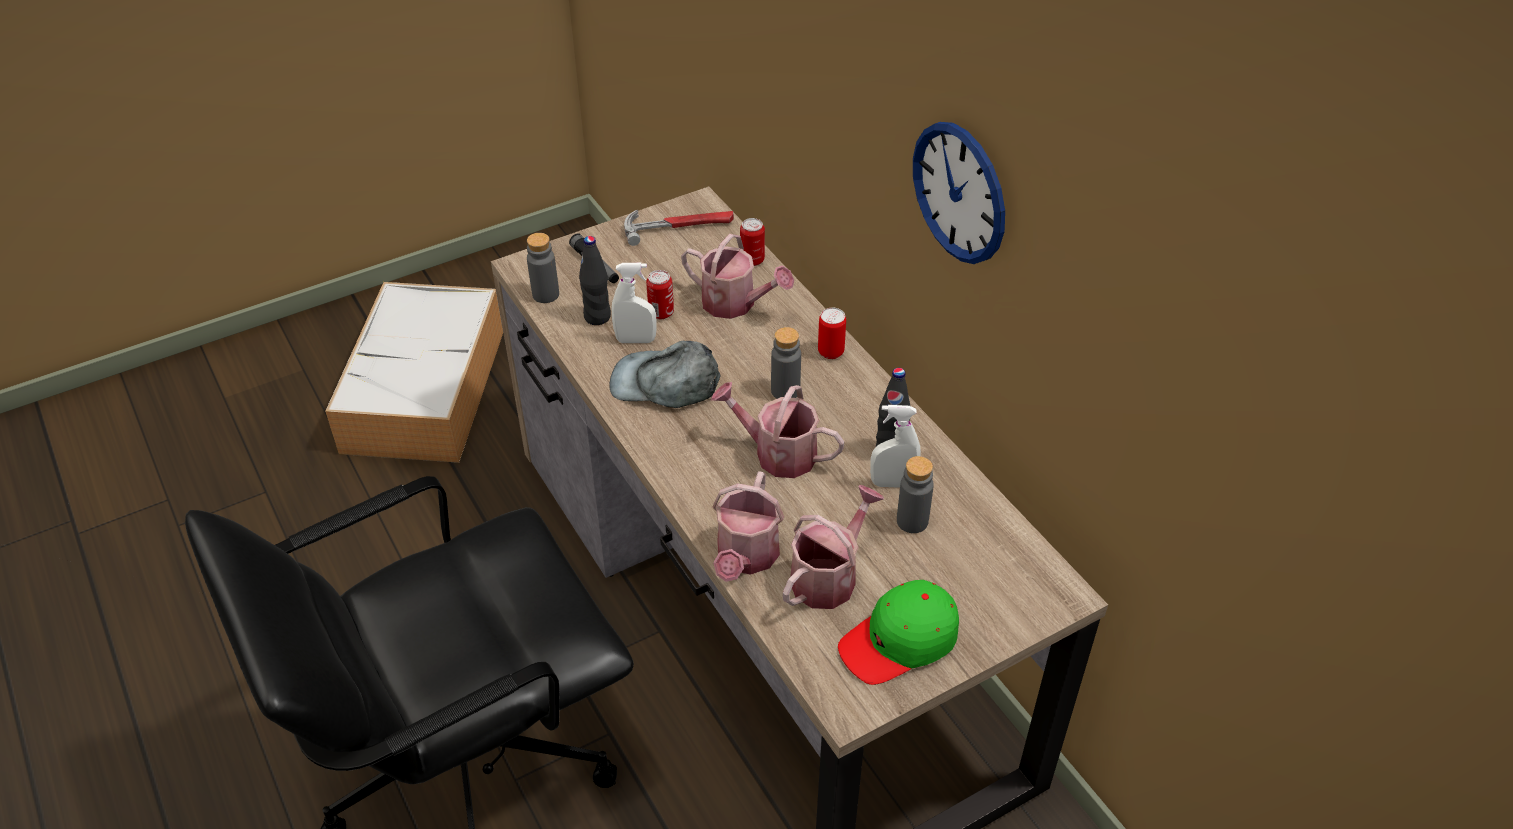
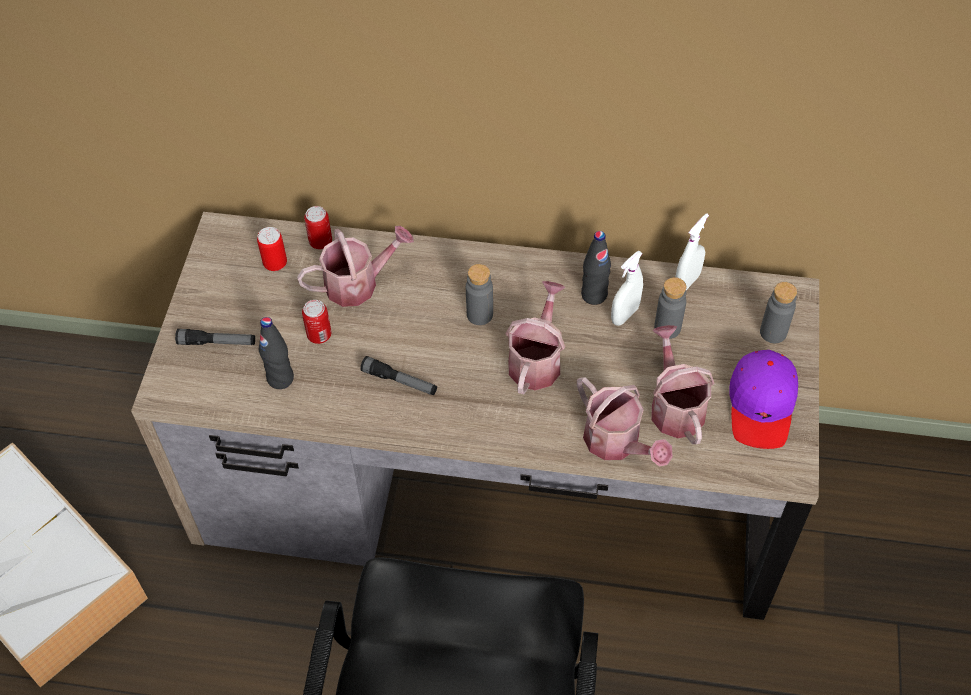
camera: 50 degrees left, 10 degrees up
grey bottle [527,233,559,303] -> grey bottle moved to [760,282,797,343]
grey cap [609,341,720,408] -> flashlight [360,356,437,395]
white spray bottle [612,263,657,343] -> white spray bottle moved to [676,213,709,290]
hammer [624,210,734,246] -> none
watering can [711,382,844,478] -> watering can turned 135 degrees clockwise [506,281,566,394]
can [818,308,846,359] -> can moved to [257,227,287,271]
green cap [838,580,959,685] -> purple cap [729,350,798,449]
wall clock [913,122,1005,264] -> none

